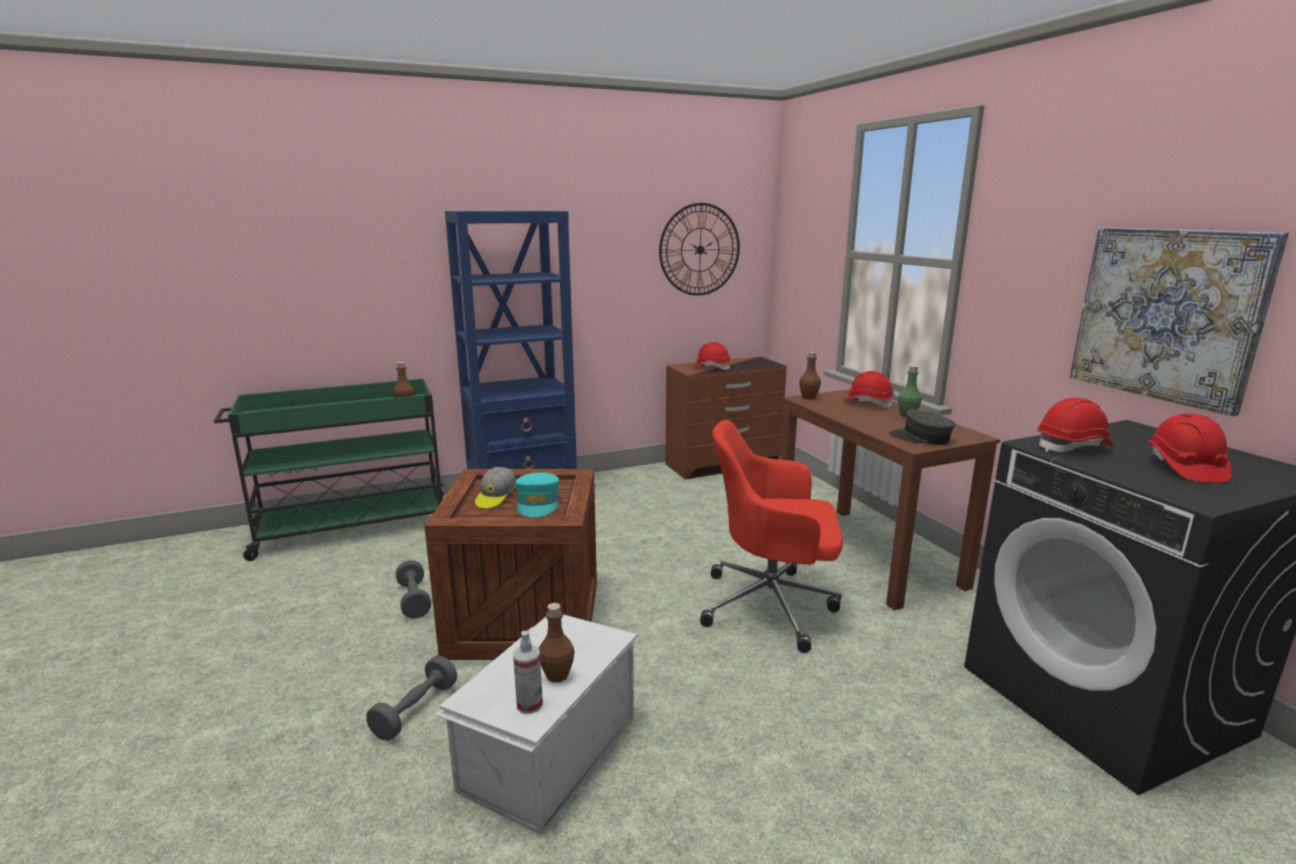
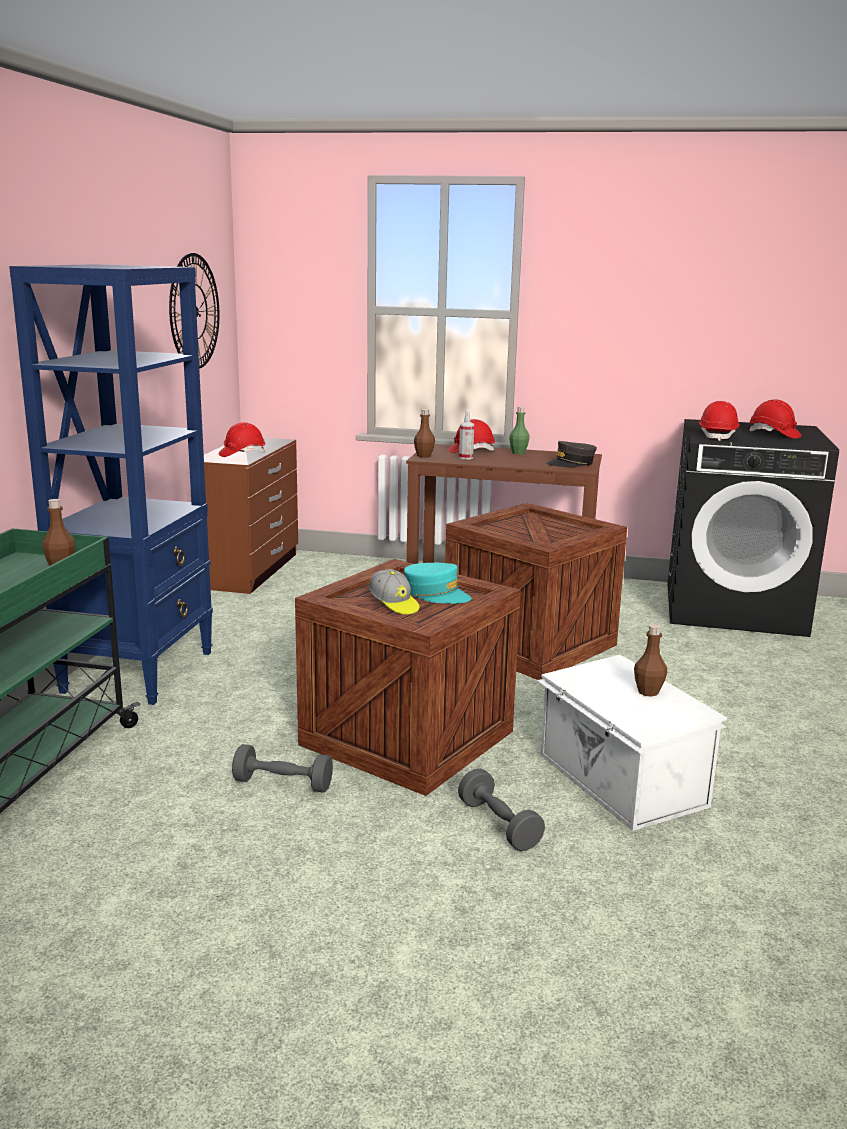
camera: 55 degrees left, 0 degrees up
spray bottle [513,631,543,714] -> spray bottle moved to [459,411,474,460]
red office chair [700,420,843,653] -> crate [445,503,627,680]
picture [1070,227,1289,416] -> none

